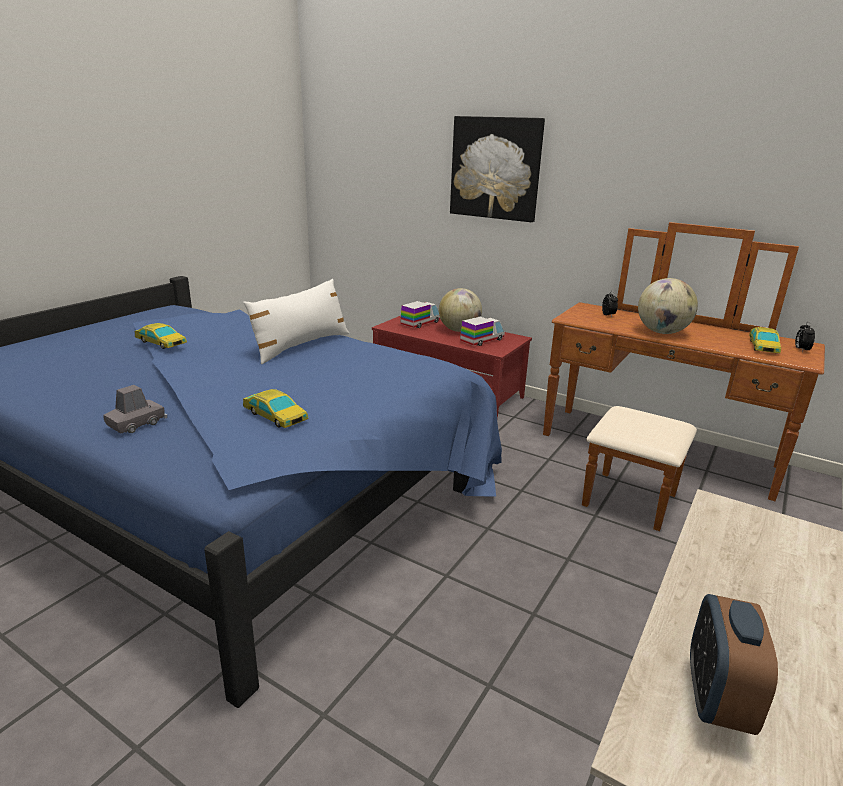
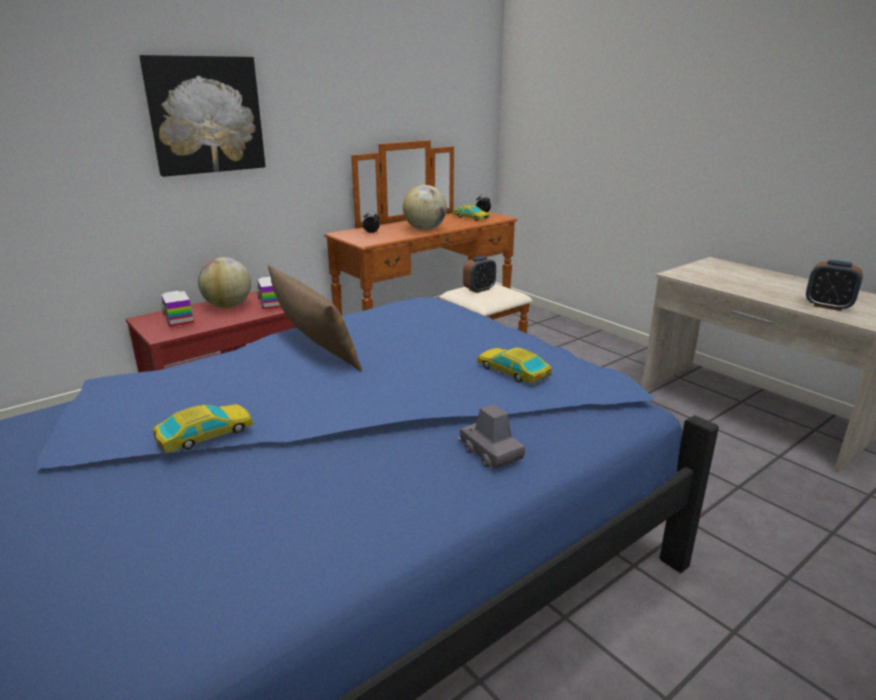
camera: 70 degrees left, 0 degrees up
white pillow [243,279,349,364] -> brown pillow [268,265,362,372]
toy car [243,389,309,428] -> toy car turned 105 degrees counterclockwise [477,347,552,385]
none -> alarm clock [463,256,496,293]

